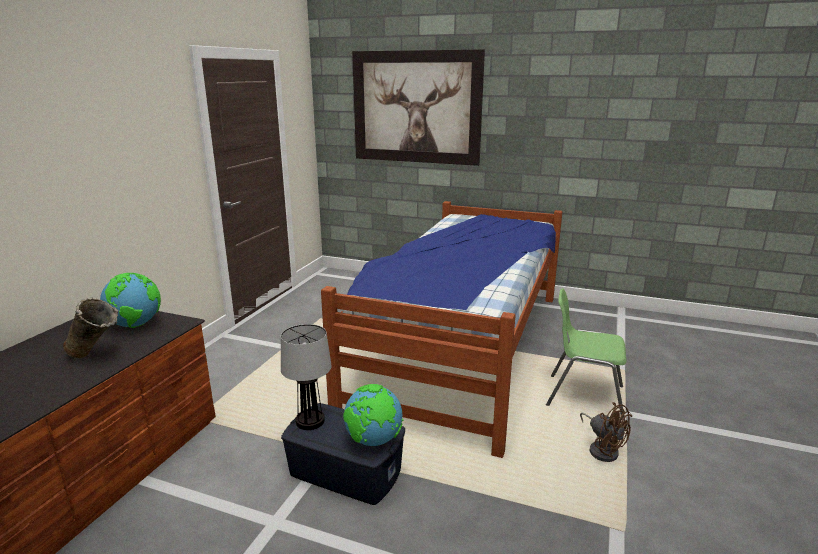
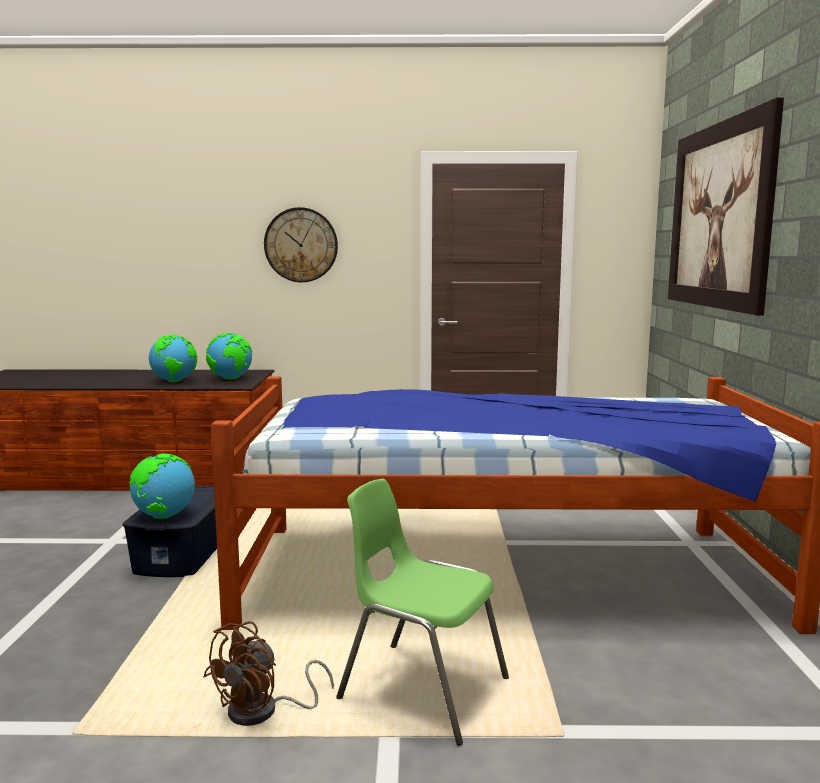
camera: 70 degrees right, 10 degrees down
beige vase [63,298,119,358] -> globe [149,335,197,382]
table lamp [281,324,332,430] -> none
green chair [546,288,627,421] -> green chair turned 60 degrees counterclockwise [336,479,509,746]
none -> wall clock [264,207,338,282]

